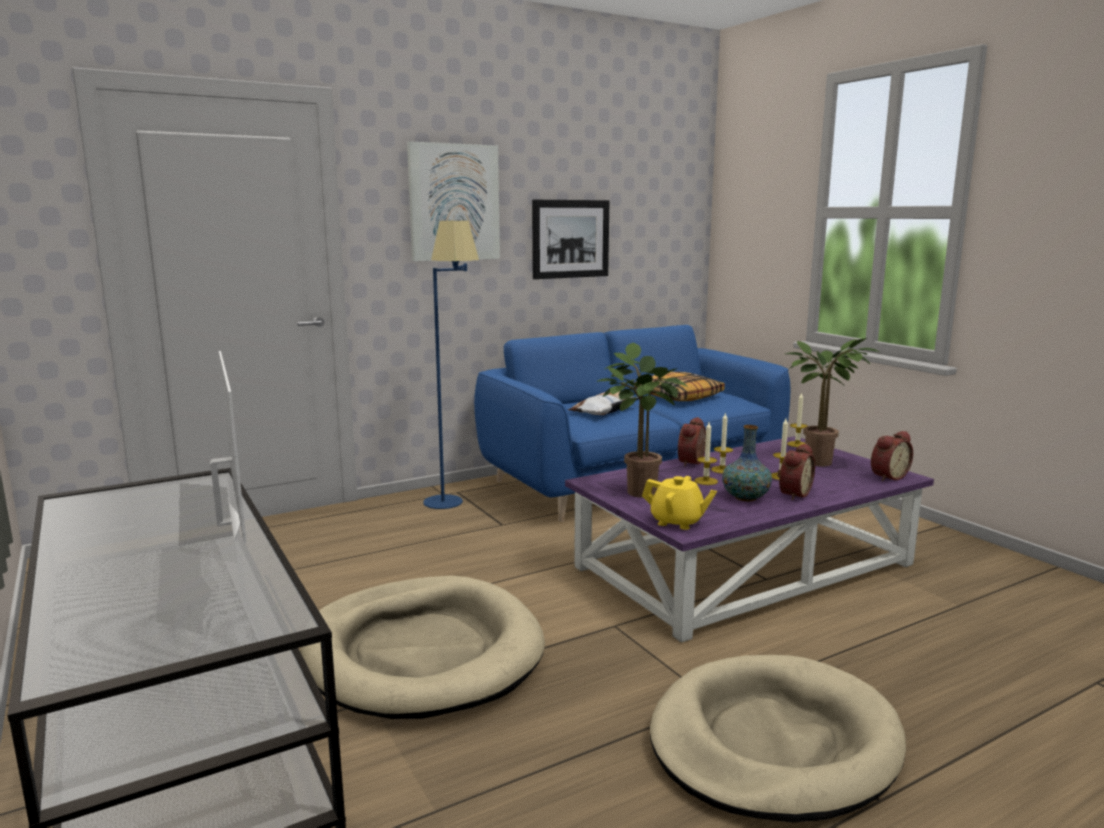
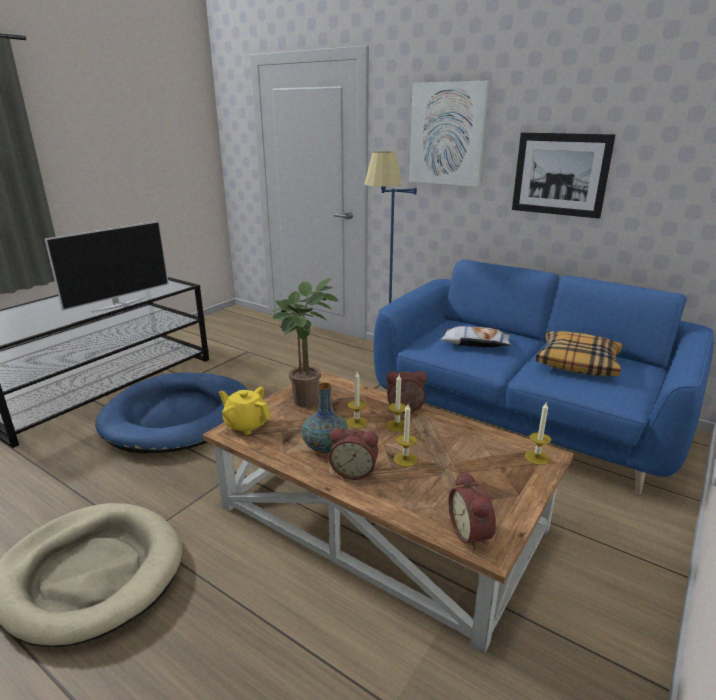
camera: 65 degrees right, 10 degrees up
beige dog bed [300,575,545,719] -> blue dog bed [95,372,247,453]
purple coffee table [565,436,934,642] -> brown coffee table [203,371,574,654]
yellow teapot [642,476,717,530] -> yellow teapot turned 120 degrees clockwise [219,387,271,435]
potted plant [785,338,879,466] -> none
alarm clock [871,431,913,481] -> alarm clock turned 45 degrees clockwise [449,471,496,550]

